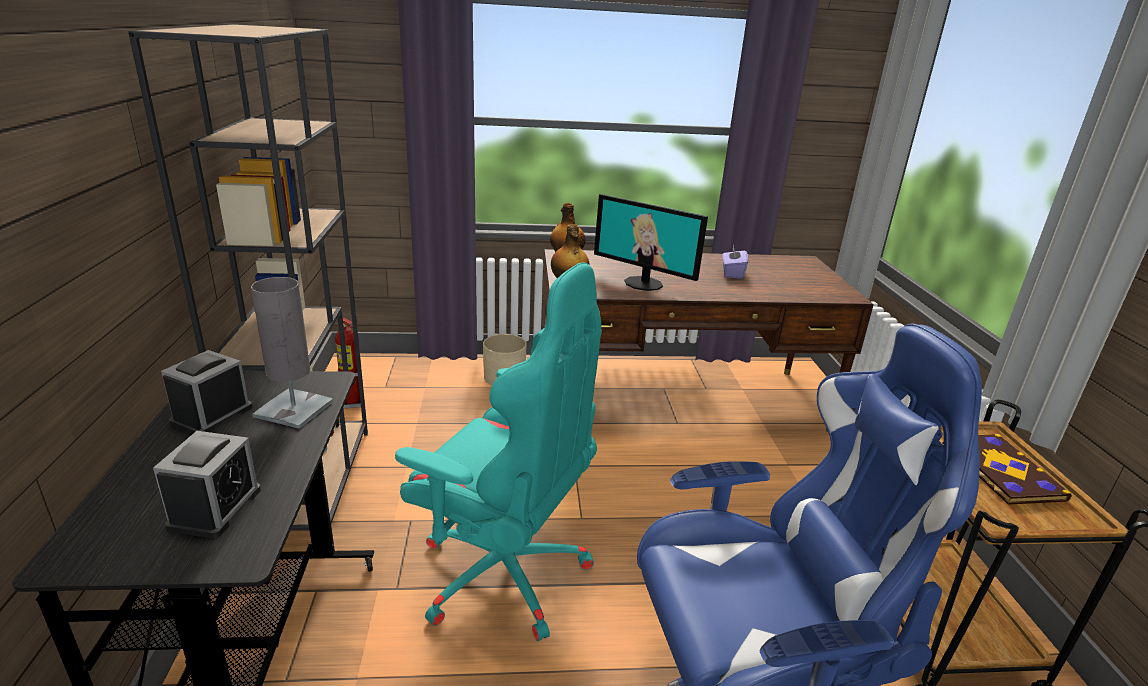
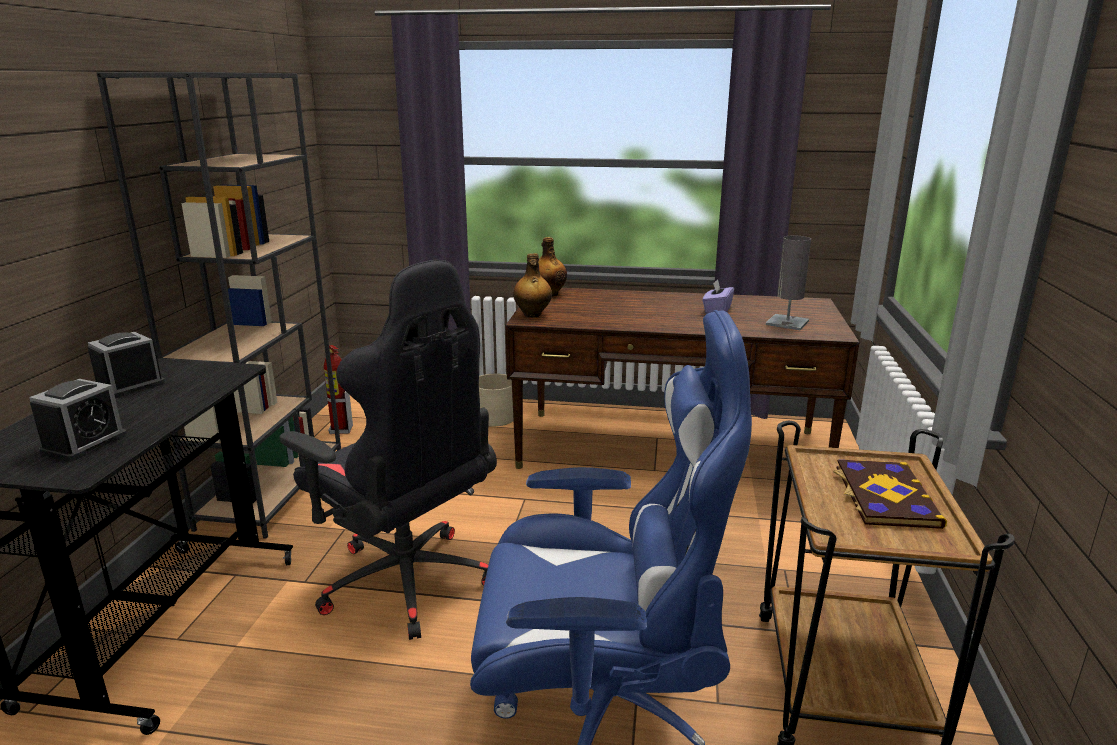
camera: 15 degrees right, 5 degrees down
grey table lamp [251,277,333,429] -> grey table lamp moved to [766,235,811,330]
turquoise office chair [395,262,602,641] -> black office chair [279,260,497,640]
monitor [594,194,708,291] -> none

